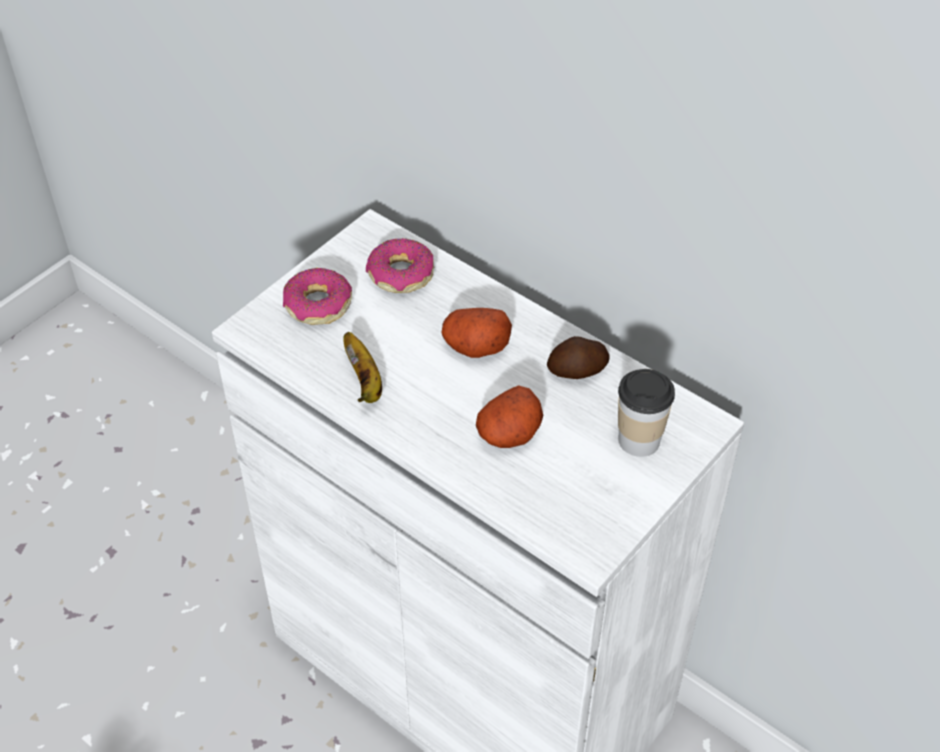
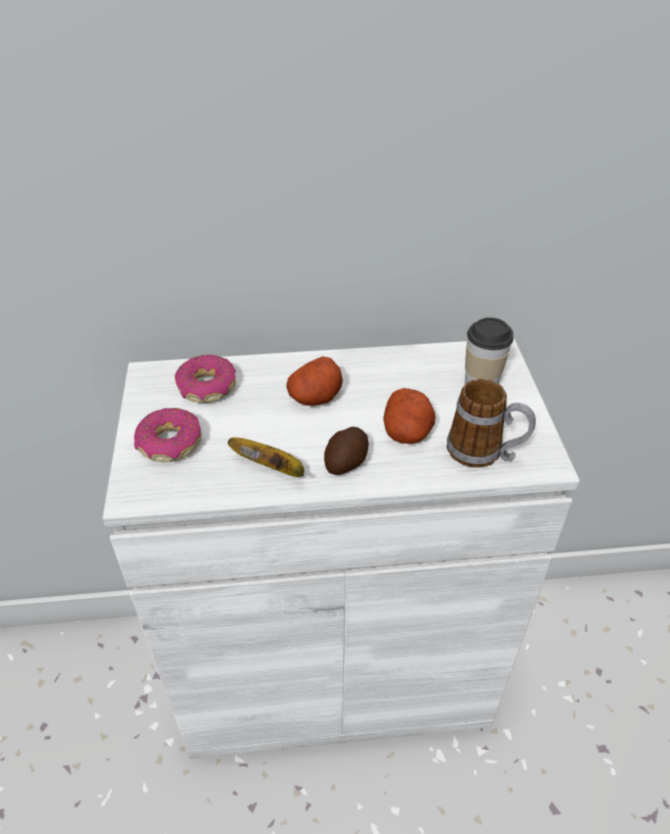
camera: 45 degrees left, 5 degrees down
potato [547,336,609,379] -> potato moved to [324,427,369,475]
none -> mug [447,378,536,468]

